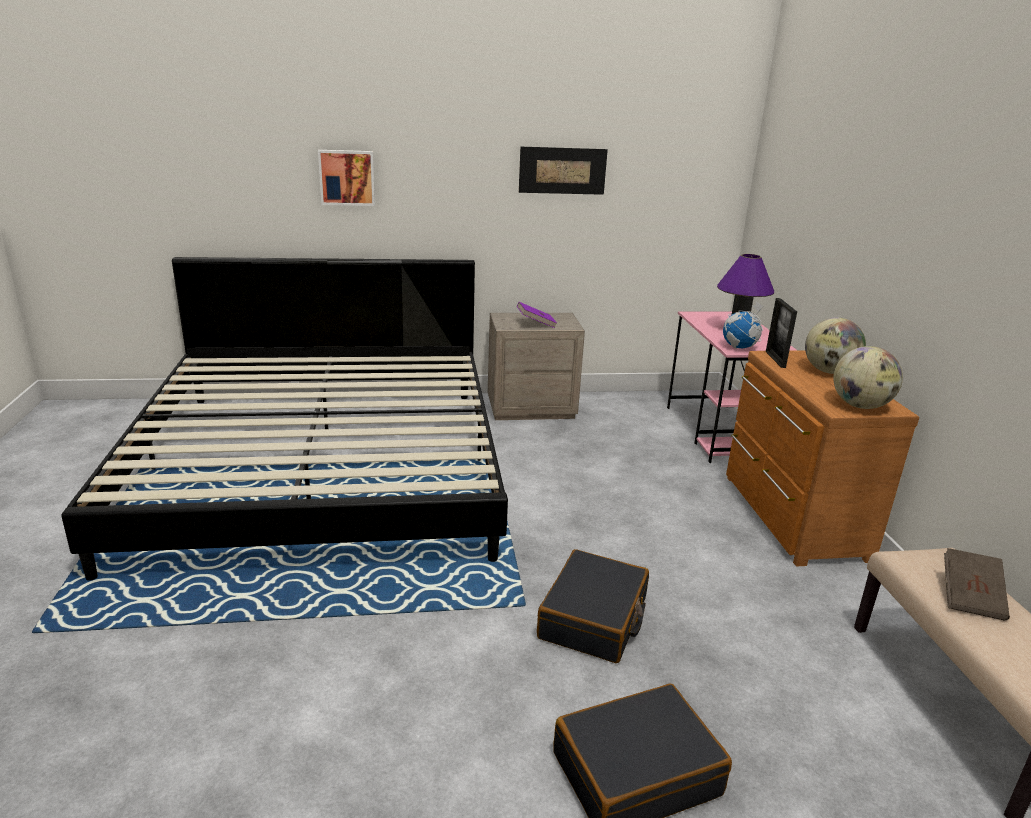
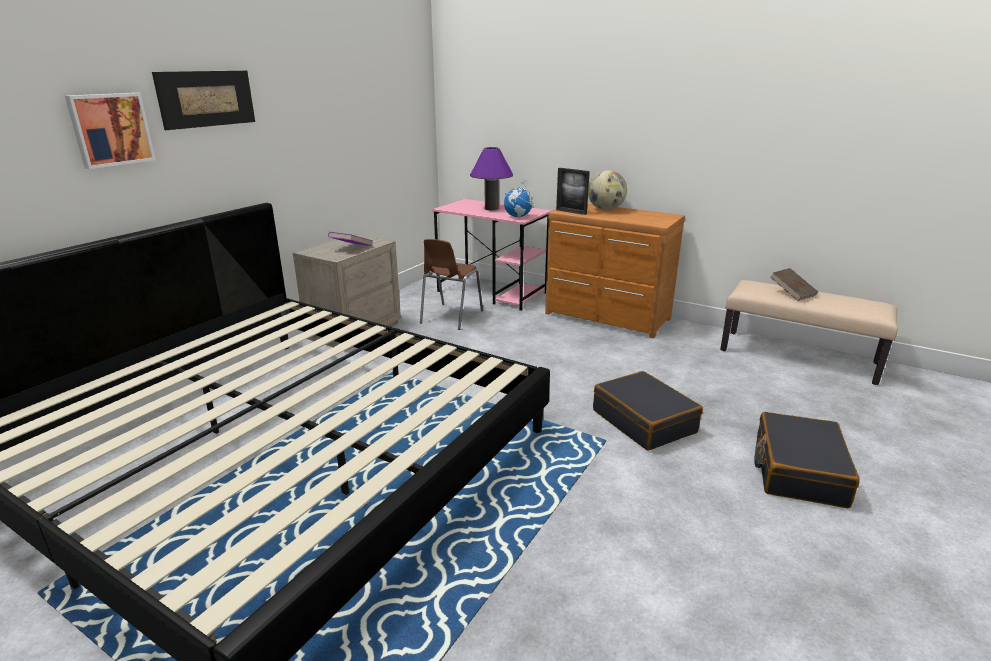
camera: 50 degrees left, 0 degrees up
picture [519,147,608,195] -> picture moved to [152,71,255,130]
globe [833,346,903,409] -> none
none -> brown chair [420,239,483,330]

